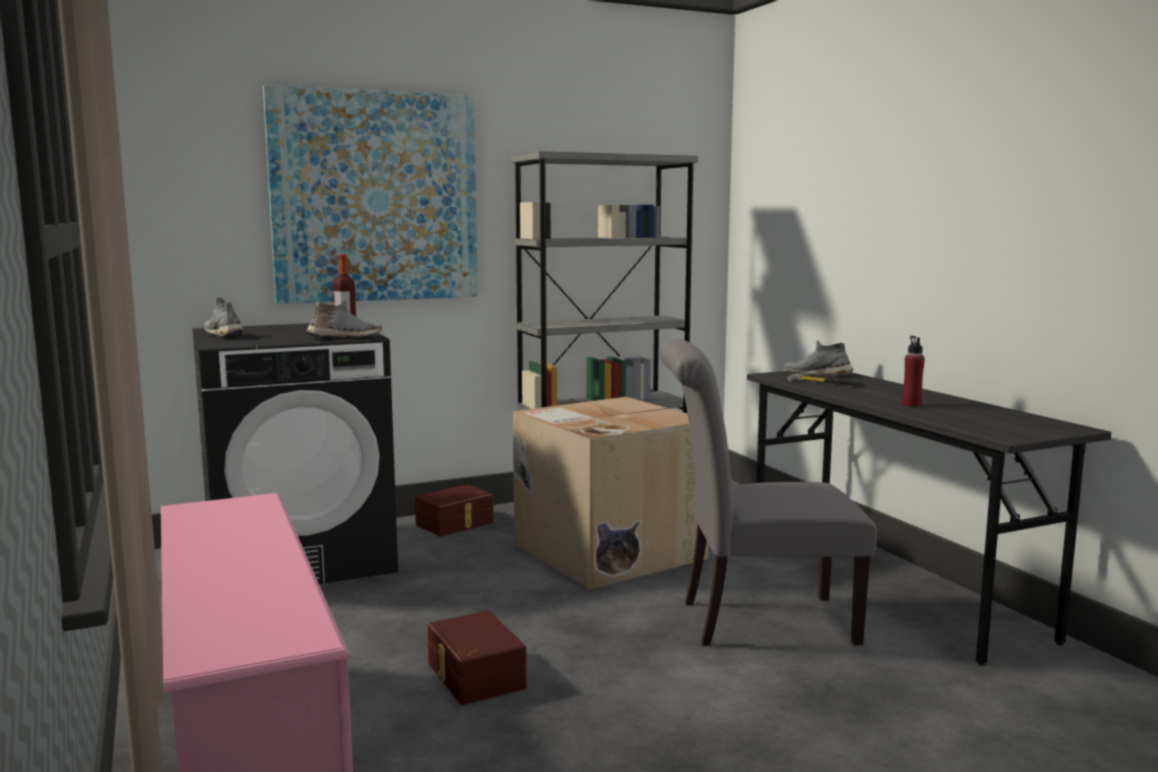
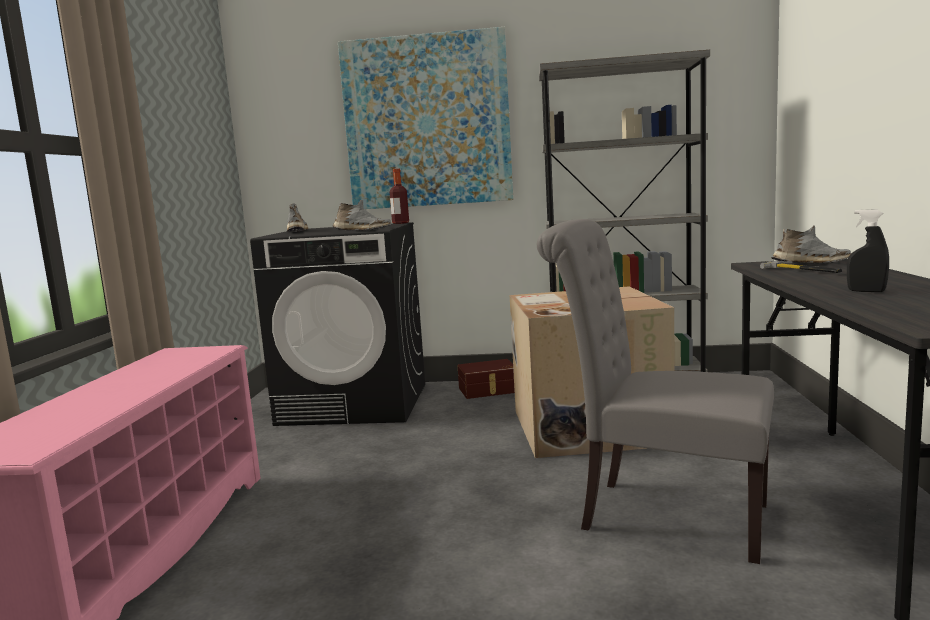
camera: 30 degrees right, 0 degrees up
brown storage box [427,610,527,705] -> none
grey shoe [784,340,853,375] -> grey shoe turned 150 degrees clockwise [772,225,851,264]
red bottle [902,336,925,407] -> black spray bottle [847,210,889,292]

